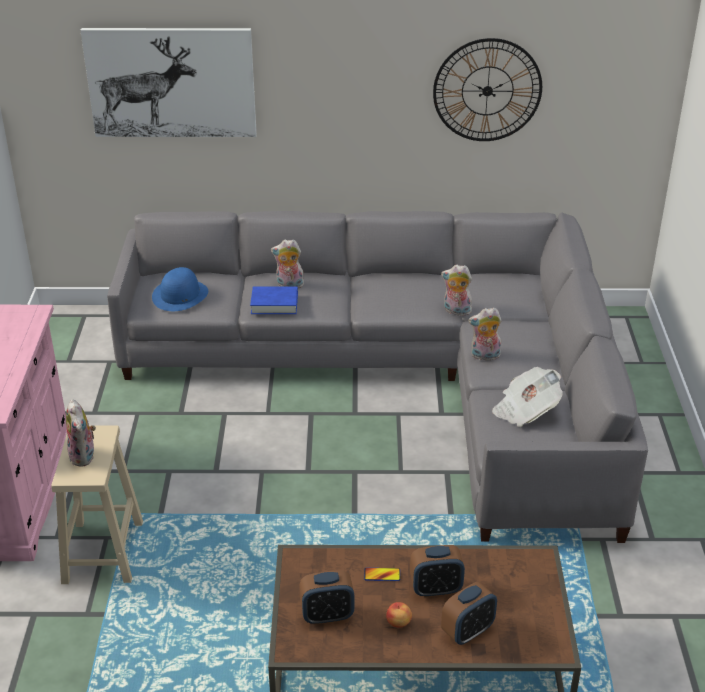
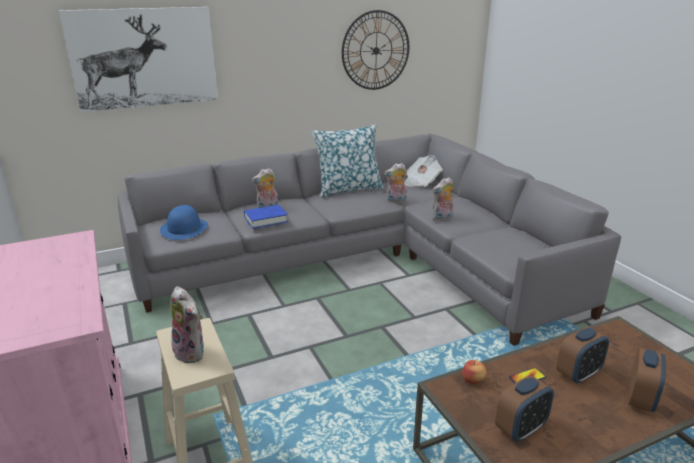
camera: 25 degrees left, 10 degrees down
apple [386,602,412,628] -> apple moved to [462,360,487,384]
newspaper [492,367,563,427] -> newspaper moved to [405,155,443,187]
none -> pillow [312,124,384,198]

